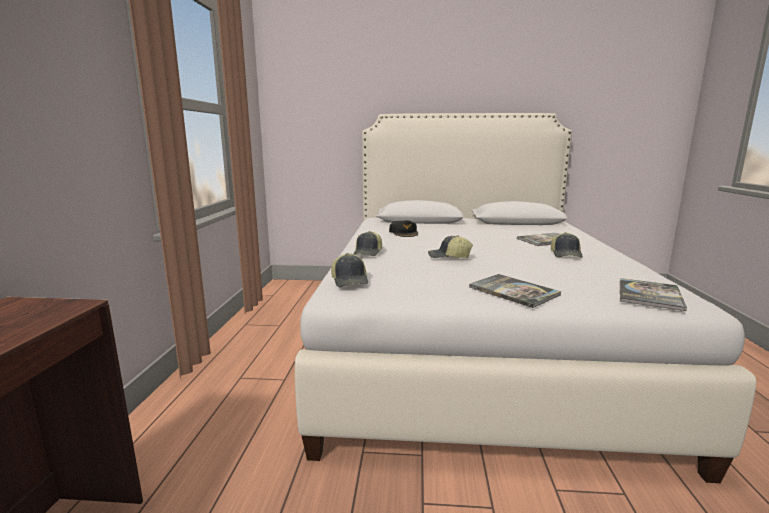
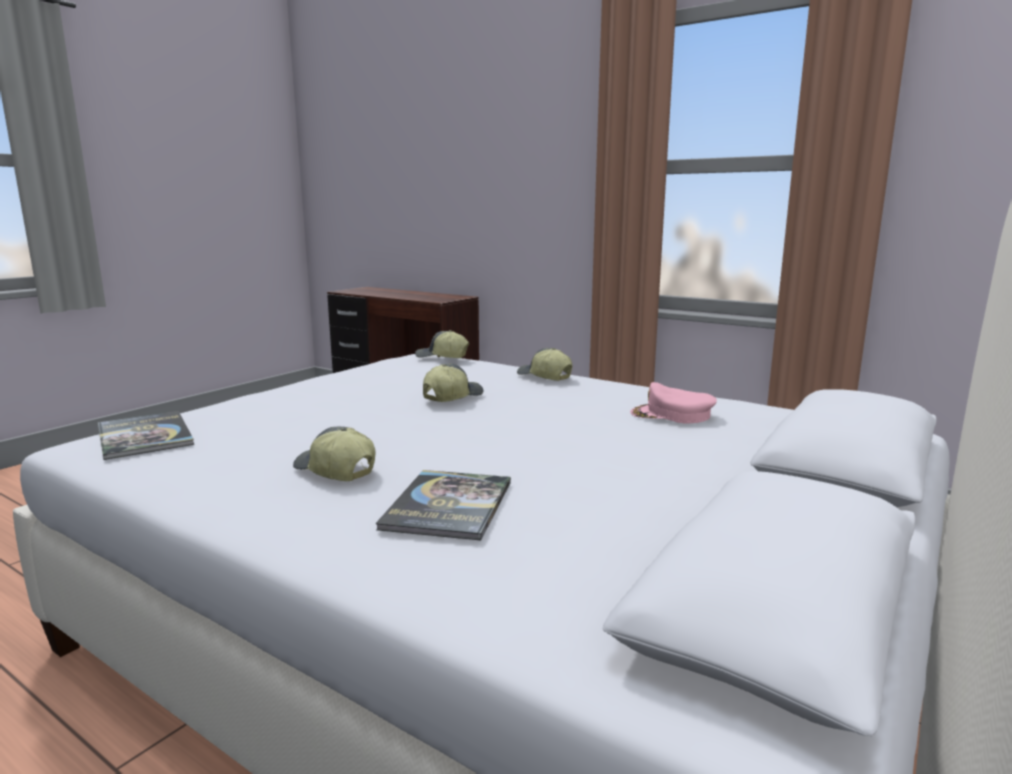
camera: 120 degrees right, 0 degrees up
black cap [389,220,418,237] -> pink cap [630,382,717,423]
book [469,274,561,308] -> none

